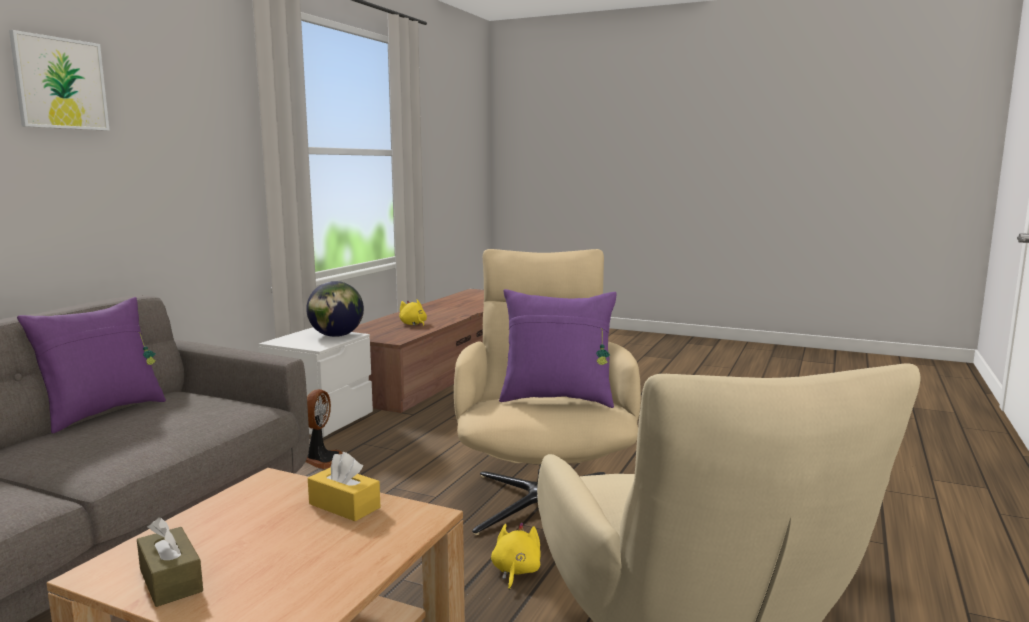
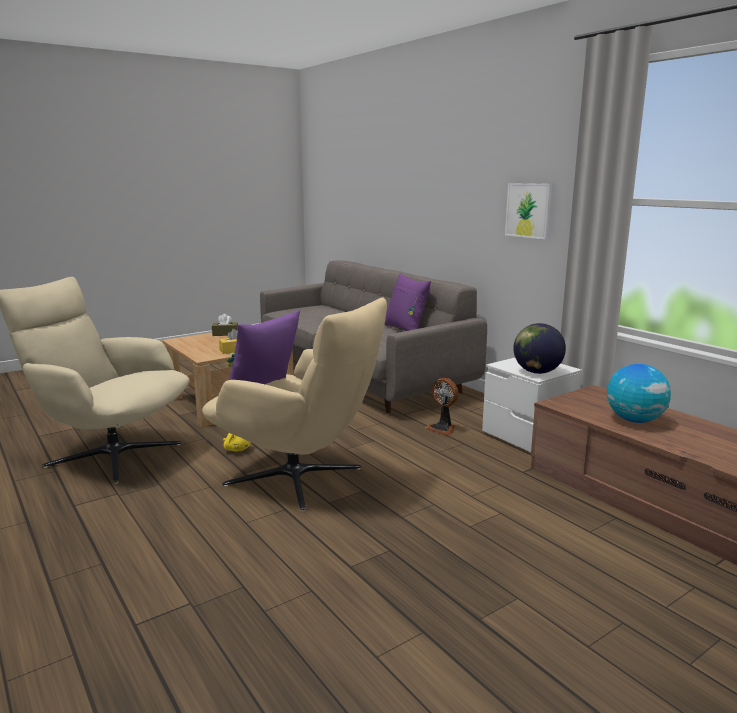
camera: 120 degrees right, 5 degrees up
picture [9,30,109,131] -> picture moved to [505,183,552,240]
yellow plush toy [399,299,427,326] -> globe [607,364,671,423]

